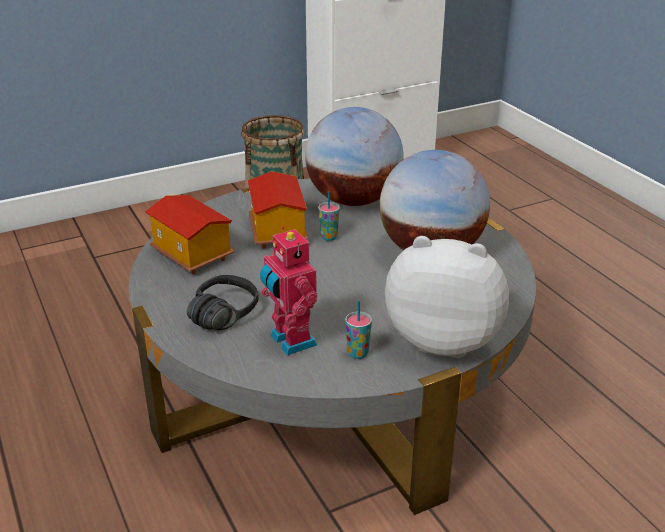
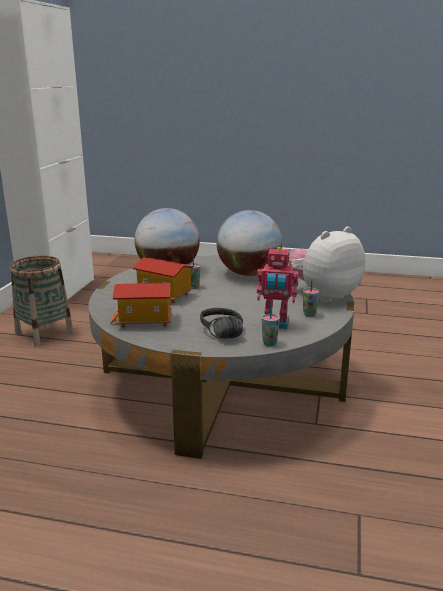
camera: 50 degrees left, 10 degrees down
none -> cup [262,304,280,346]

